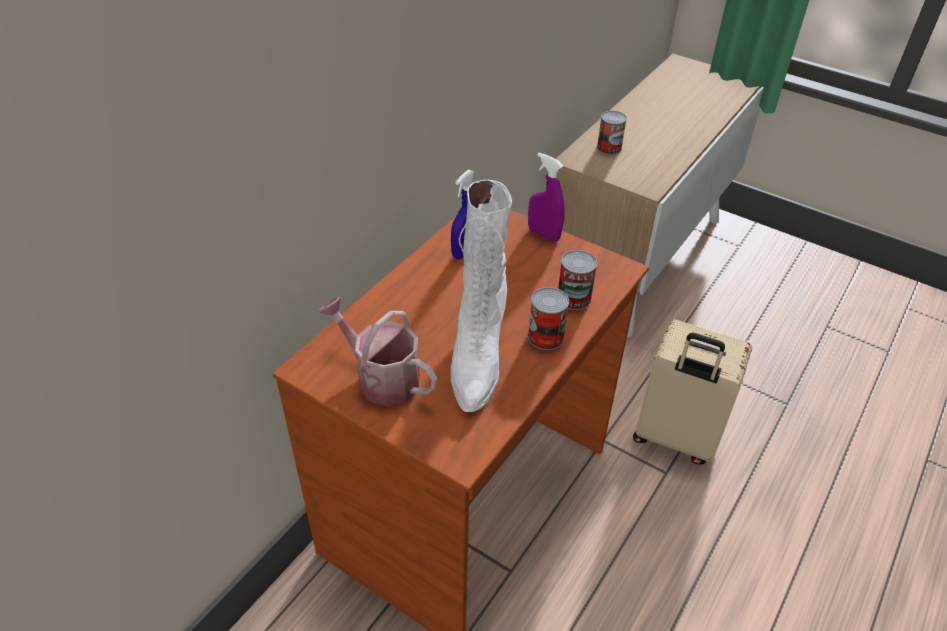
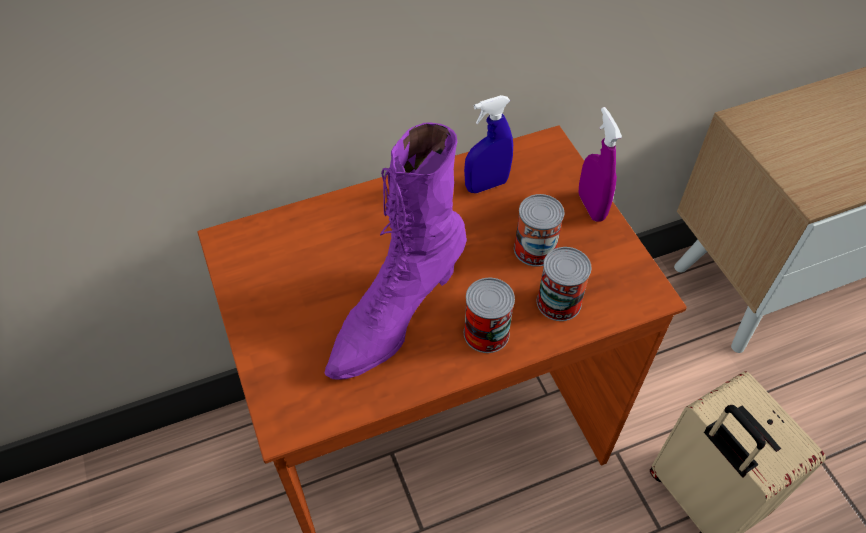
camera: 35 degrees right, 10 degrees up
watering can [318,297,438,406] -> none
white boot [451,180,512,412] -> purple boot [325,123,467,380]
can [597,111,627,155] -> can moved to [514,194,564,267]

